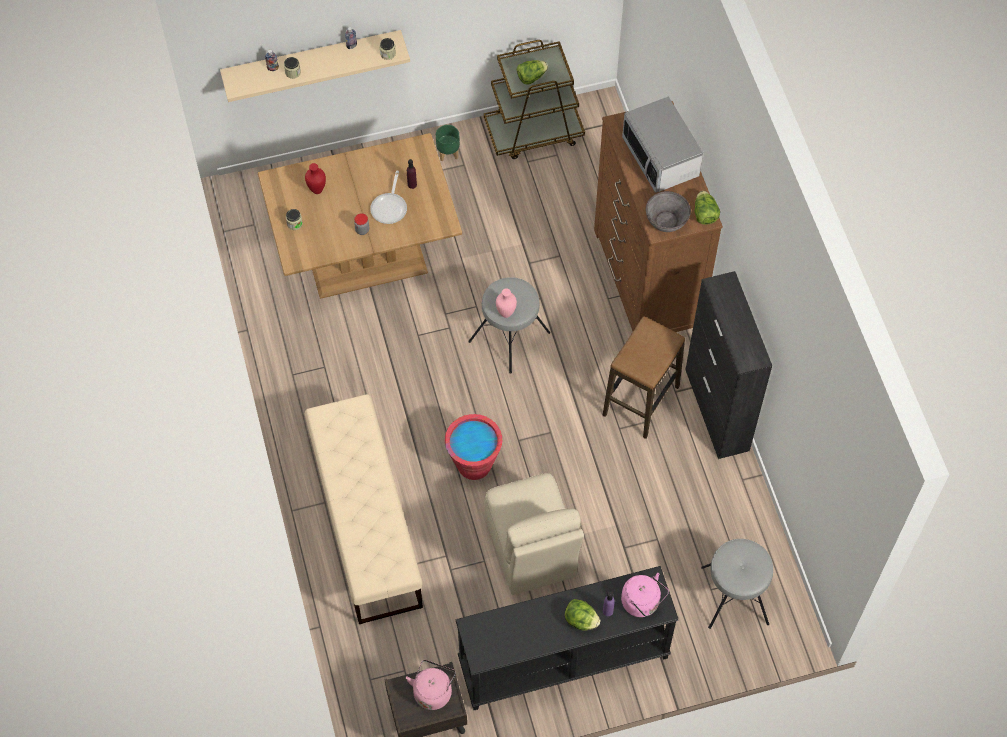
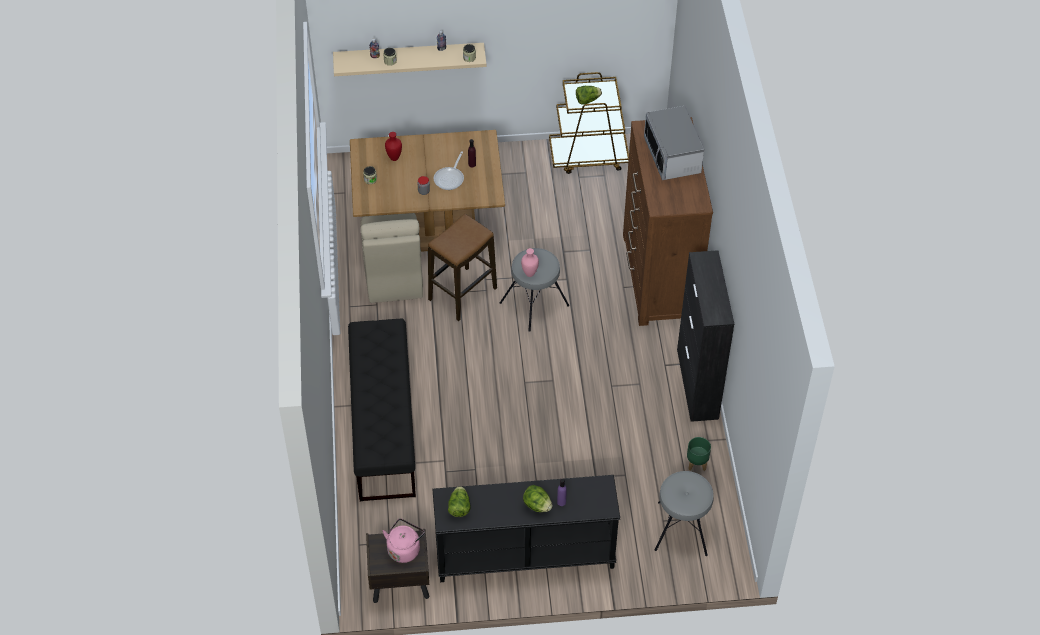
camera: 10 degrees right, 10 degrees down
beige bench [304,394,423,624] -> black bench [348,319,416,501]
green planter [436,125,460,161] -> green planter moved to [687,437,711,471]
red bucket [445,414,502,480] -> none
beige chair [485,473,584,595] -> beige chair moved to [360,213,423,303]
stool [602,316,685,439] -> stool moved to [428,214,497,321]
pink kettle [621,573,669,617] -> none
grey bowl [646,191,691,232] -> none
lettuce [695,191,720,225] -> lettuce moved to [448,486,470,517]

